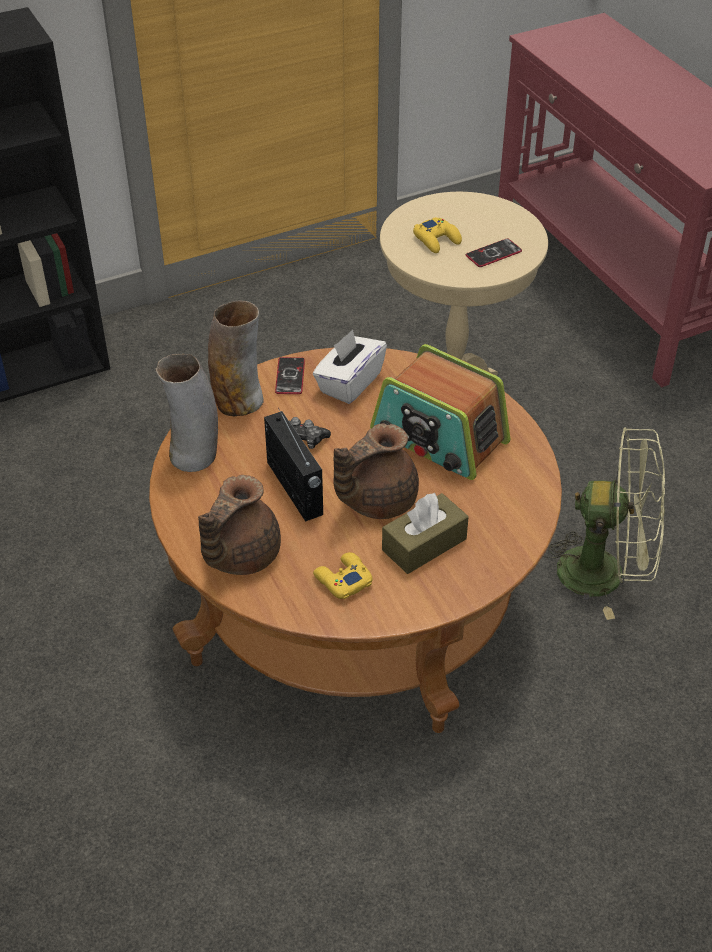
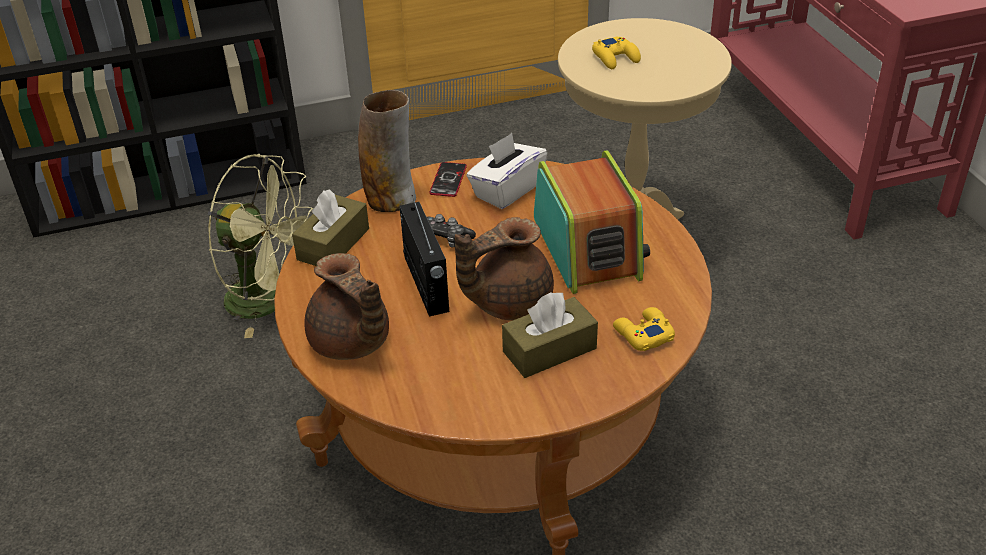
camera: 10 degrees right, 5 degrees down
vase [156,354,218,472] -> brown tissue box [292,189,369,266]
brown teapot [198,475,281,575] -> brown teapot turned 75 degrees counterclockwise [304,253,389,360]
yellow game controller [313,552,373,599] -> yellow game controller moved to [613,307,675,351]
radio [370,344,510,480] -> radio turned 150 degrees counterclockwise [534,150,650,294]
phone [466,239,522,267] -> none
green fan [543,427,665,620] -> green fan moved to [208,154,314,338]

